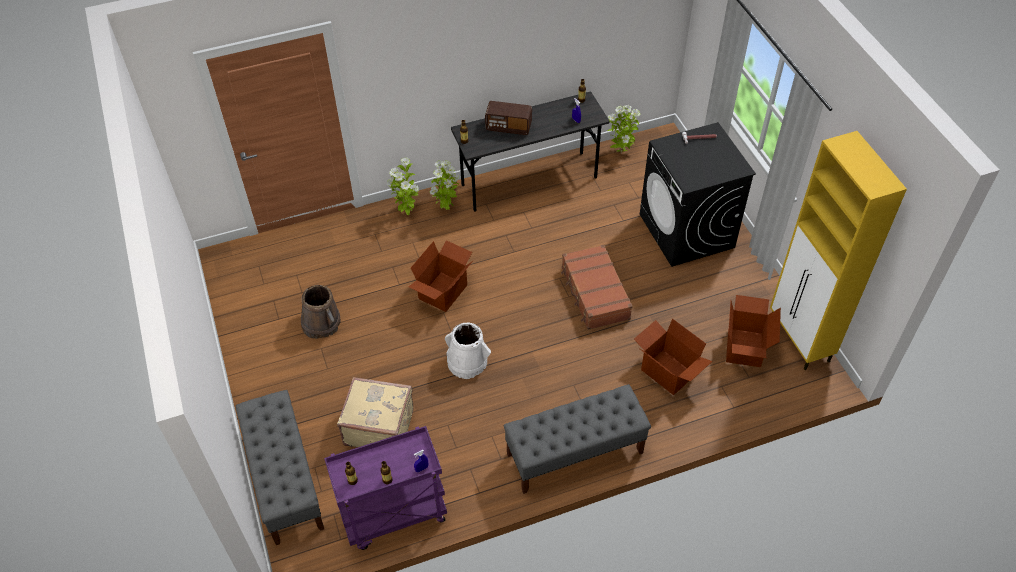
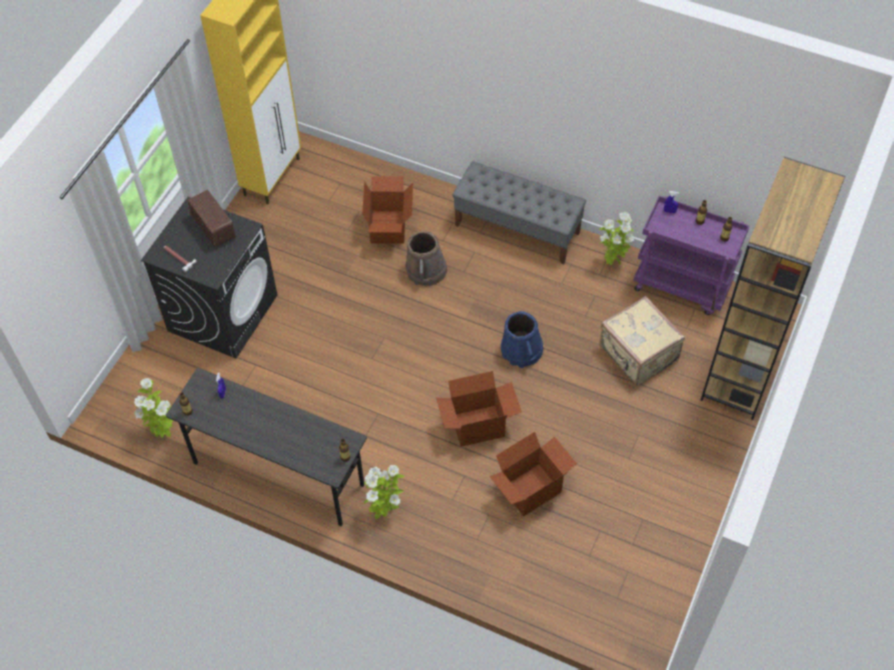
camera: 135 degrees left, 5 degrees up
grey bench [236,390,324,545] -> brown bookcase [700,157,845,420]
brown bucket [301,285,341,339] -> brown bucket moved to [405,231,447,286]
potted plant [387,158,419,215] -> potted plant moved to [599,212,634,265]
white bucket [445,322,491,379] -> blue bucket [501,311,543,368]
radio [485,101,532,135] -> radio moved to [187,190,236,247]
brown suitcase [561,245,633,330] -> none
cardboard box [726,295,781,367] -> cardboard box moved to [489,432,577,516]

